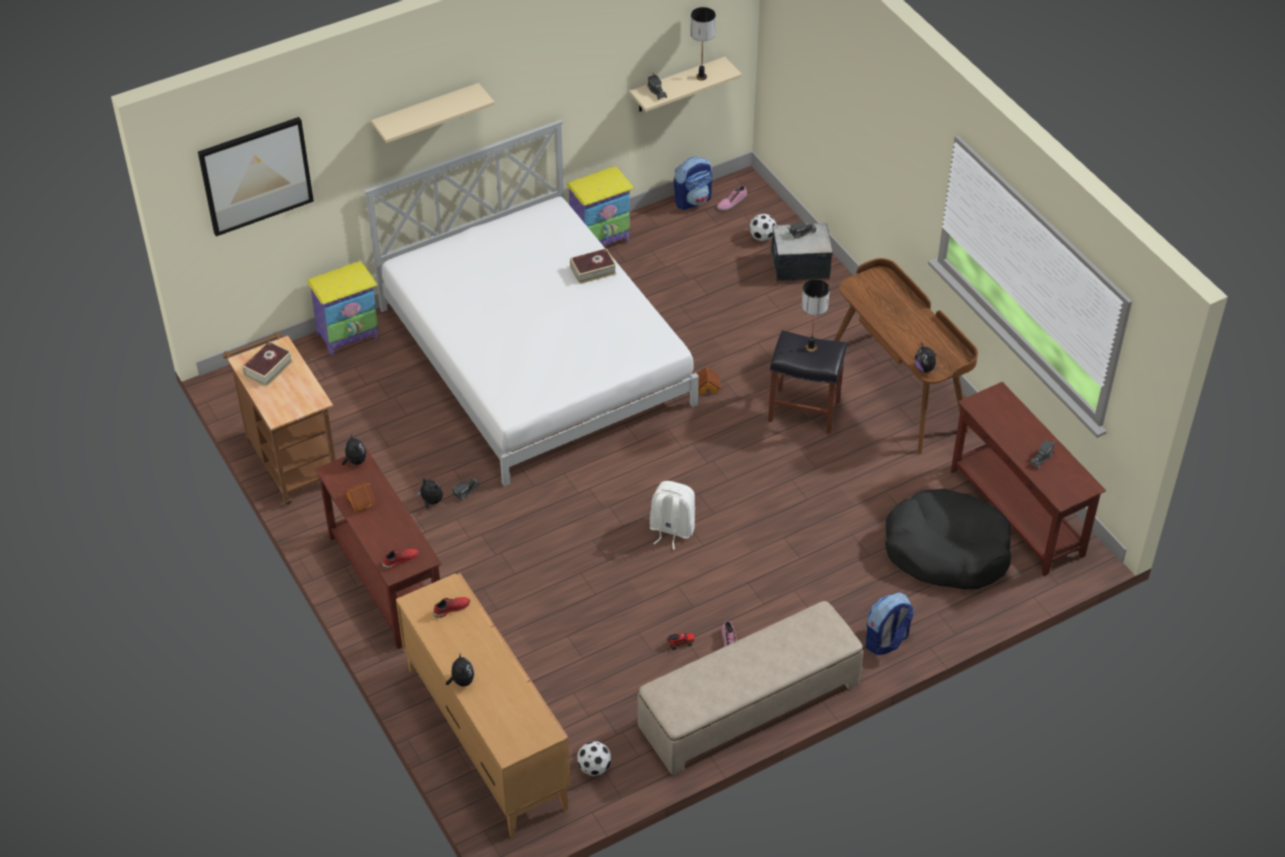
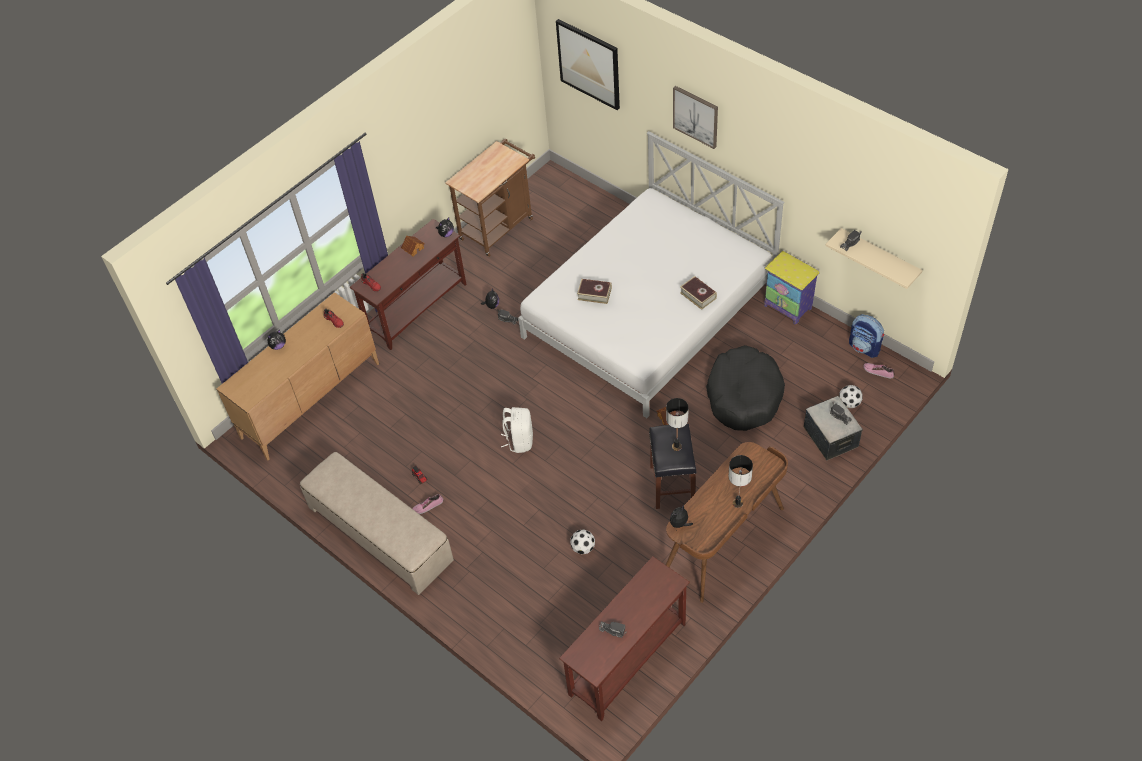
camera: 75 degrees right, 5 degrees up
book [243,341,293,387] -> book moved to [577,279,612,304]
nightstand [307,261,379,355] -> none
beige shelf [371,83,495,143] -> picture [673,86,718,149]
football [577,741,611,776] -> football moved to [570,529,595,555]
table lamp [690,7,716,81] -> table lamp moved to [729,455,753,508]
backpack [866,593,914,655] -> none
black dog bed [885,489,1011,589] -> black dog bed moved to [706,345,785,431]

